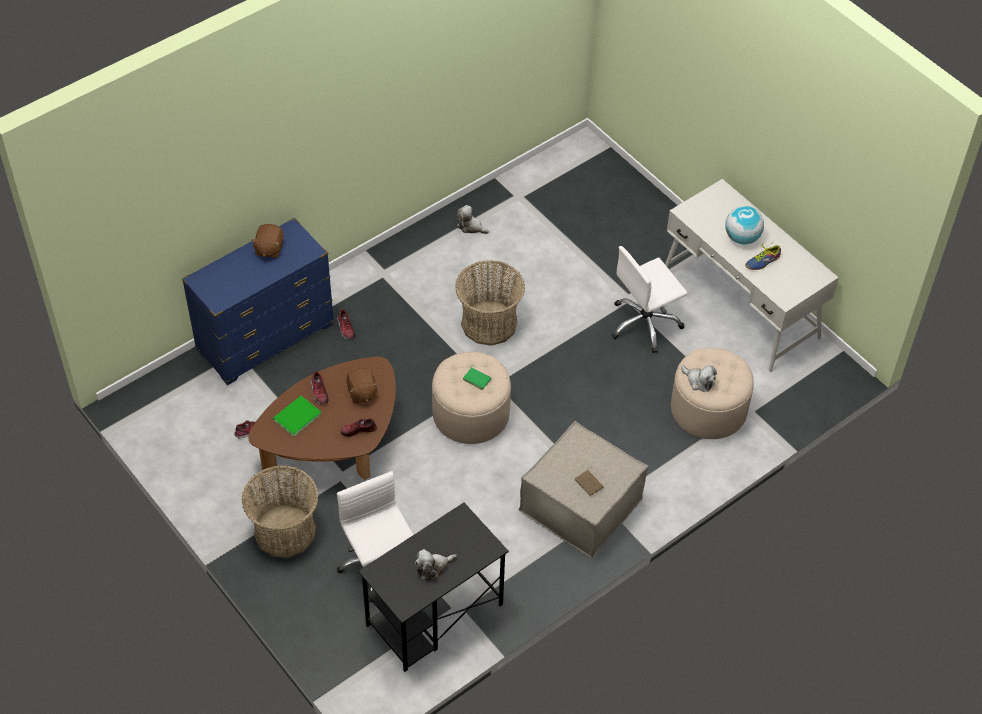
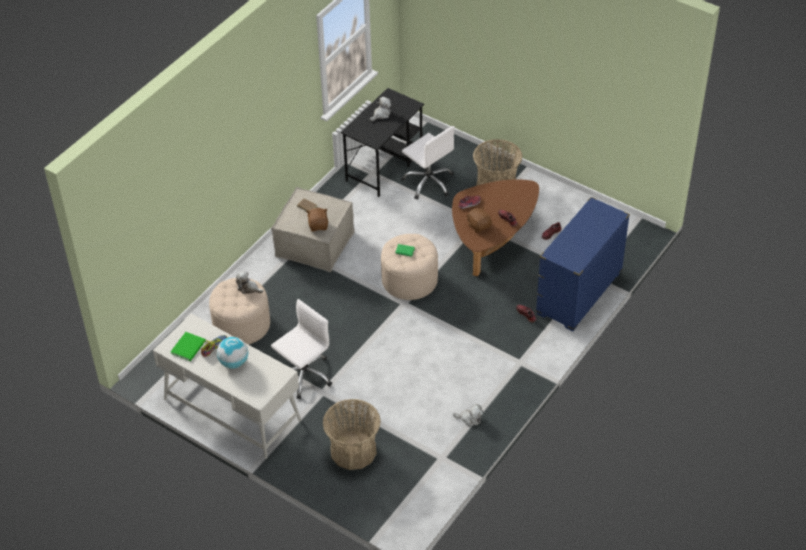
camera: 165 degrees right, 5 degrees down
brown plush toy [251,224,284,258] -> brown plush toy moved to [306,208,328,231]
green book [273,396,321,436] -> green book moved to [171,332,206,361]
basket [455,260,525,346] -> basket moved to [323,399,381,470]

